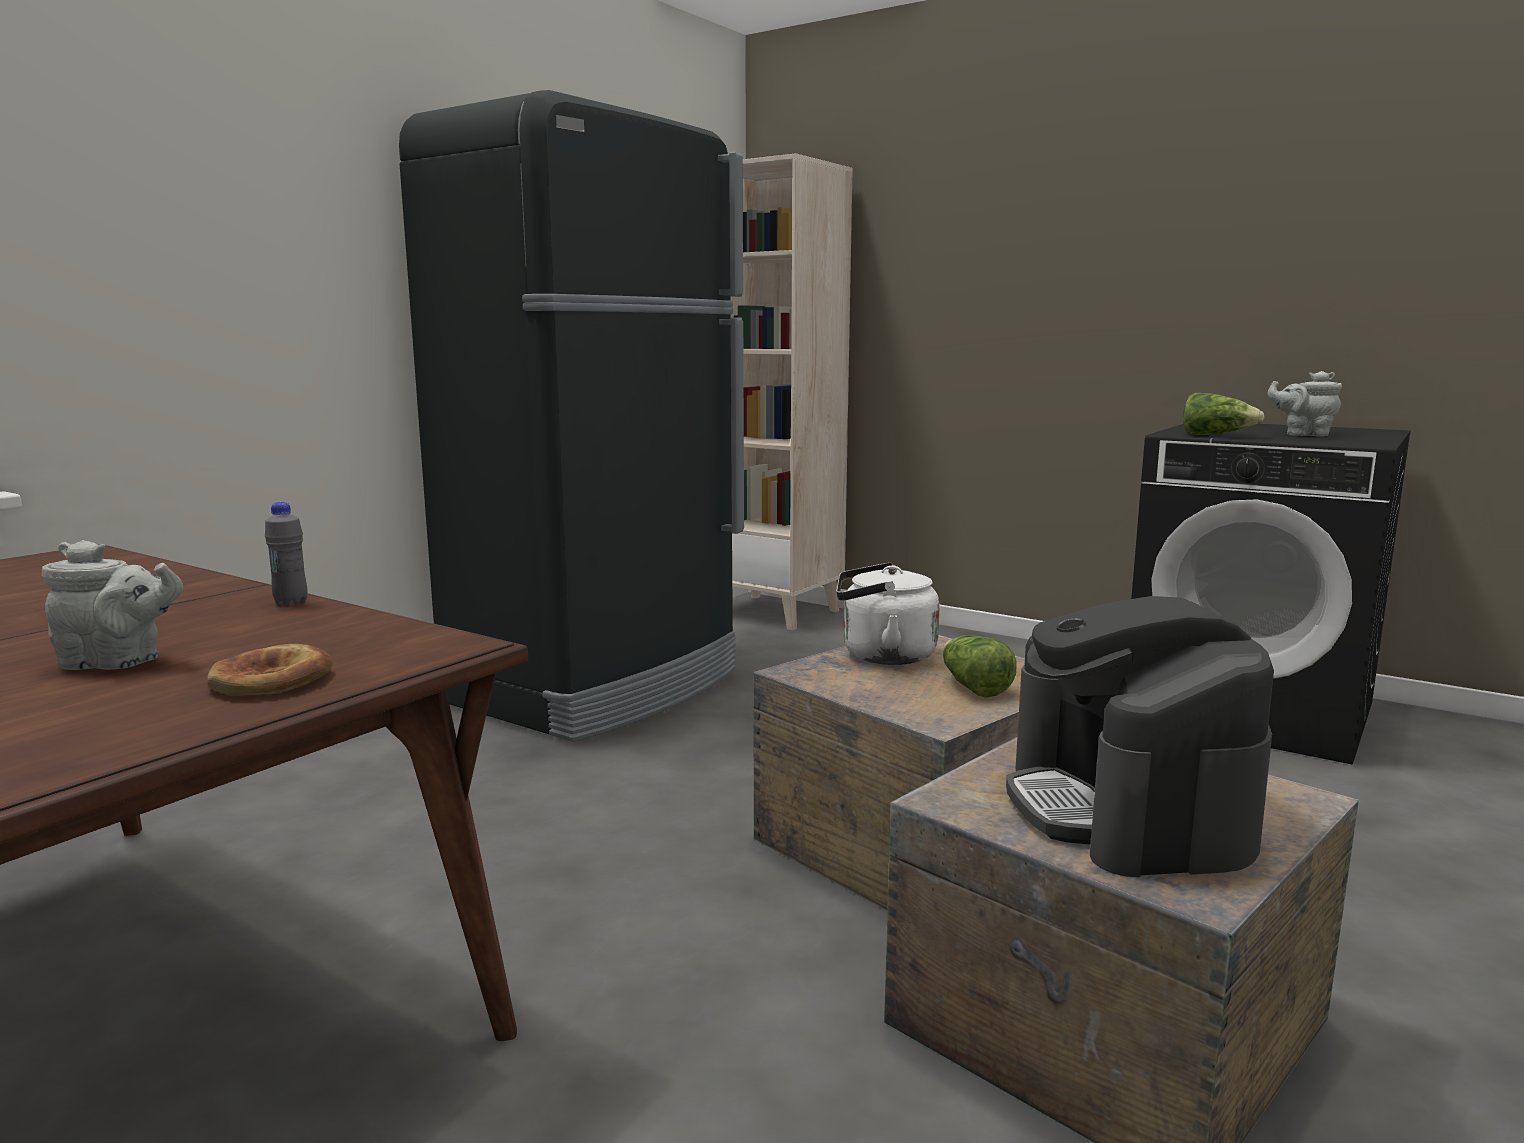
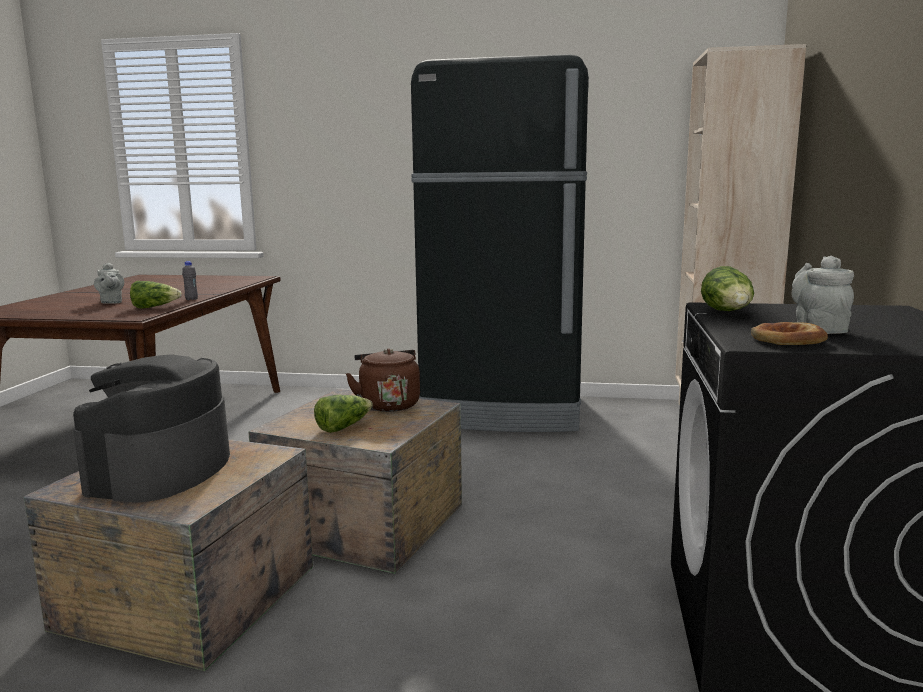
camera: 65 degrees right, 0 degrees up
bread [207,644,333,696] -> bread moved to [751,322,828,345]
white kettle [836,562,940,665] -> brown kettle [346,348,420,412]
coffee machine [1006,596,1274,877] -> coffee machine turned 45 degrees counterclockwise [73,354,230,503]
none -> lettuce [130,281,182,308]

